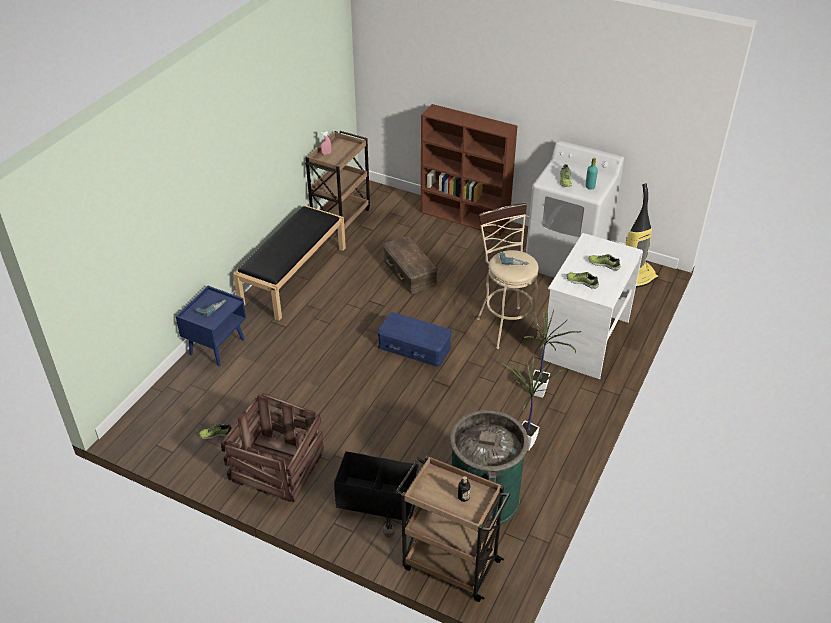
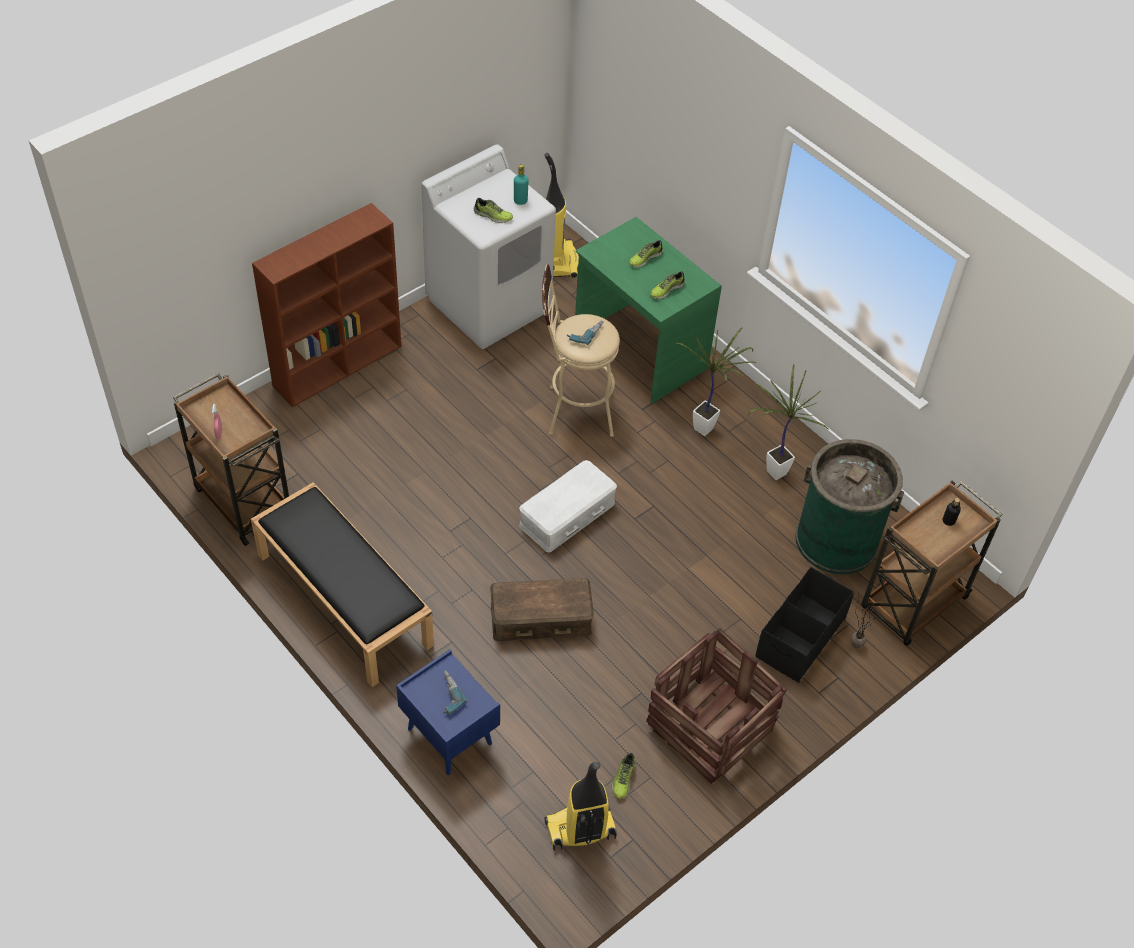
camera: 70 degrees left, 10 degrees up
blue storage box [377,312,452,367] -> white storage box [519,460,617,553]
brown storage box [383,236,438,294] -> brown storage box moved to [490,578,594,641]
white desk [542,233,643,379] -> green desk [575,217,722,404]
none -> vacuum cleaner [544,762,617,851]

